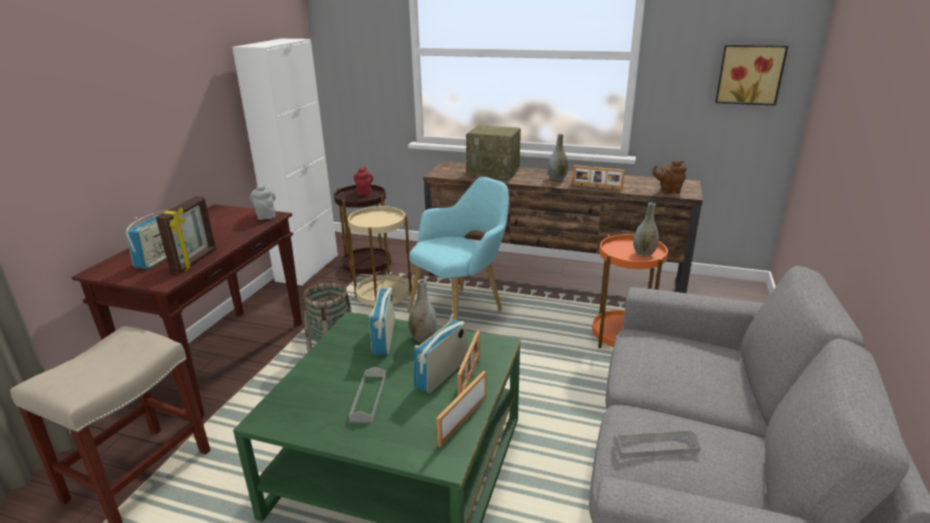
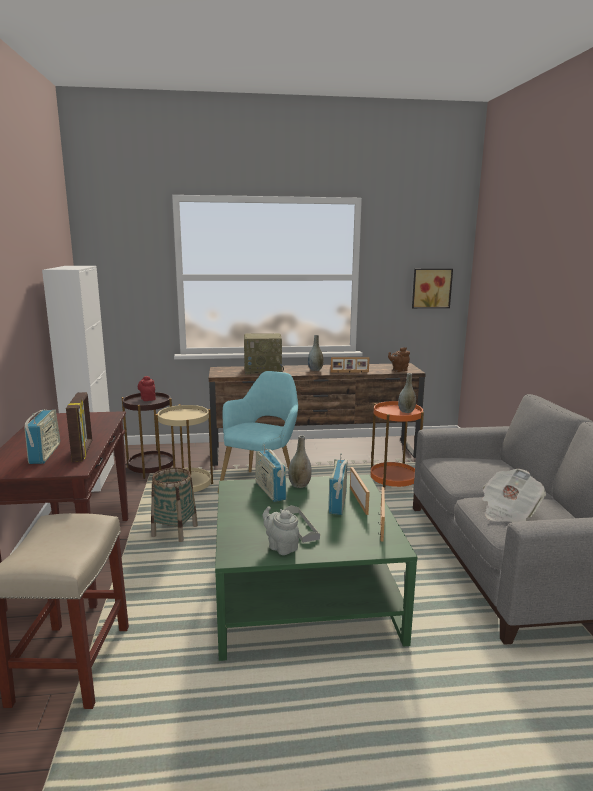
camera: 25 degrees left, 10 degrees down
grey teapot [250,183,275,220] -> grey teapot moved to [263,506,299,555]
grey tray [613,429,701,459] -> newspaper [482,469,546,522]

